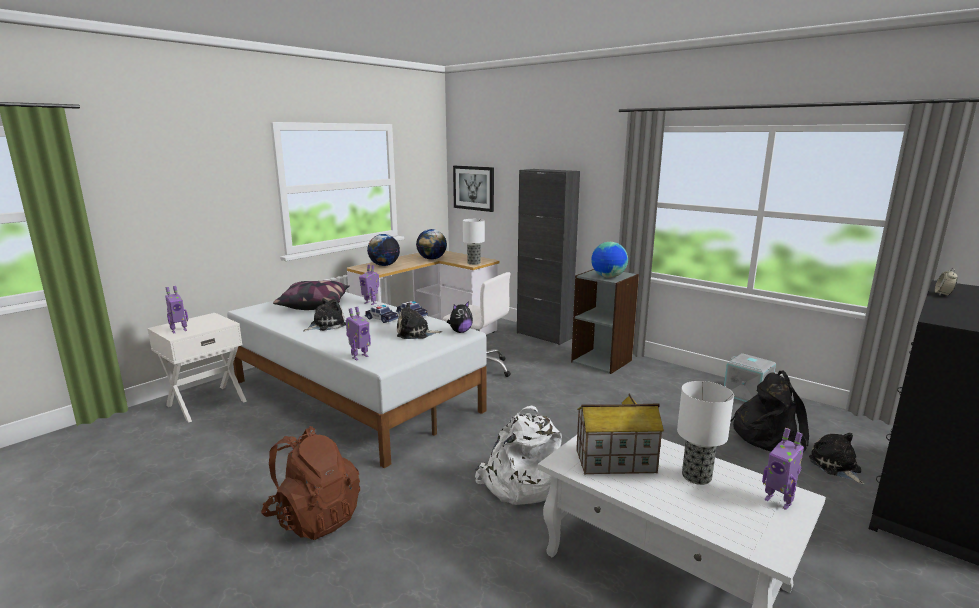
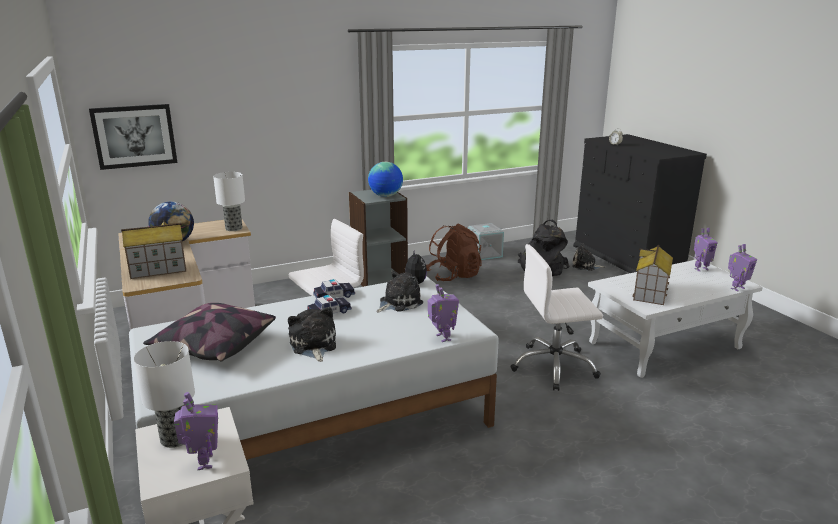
camera: 65 degrees left, 5 degrees up
brown backpack [261,426,360,540] -> brown backpack moved to [426,223,482,281]
toy robot [359,265,379,305] -> toy robot moved to [728,244,757,291]
globe [367,234,400,266] -> toy house [121,220,187,279]
plush toy [397,302,442,339] -> plush toy turned 150 degrees counterclockwise [376,270,423,313]
white backpack [475,406,562,505] -> white office chair [510,244,603,391]
black cabinet [517,169,580,345] -> none
table lamp [677,381,734,485] -> table lamp moved to [134,341,195,448]

